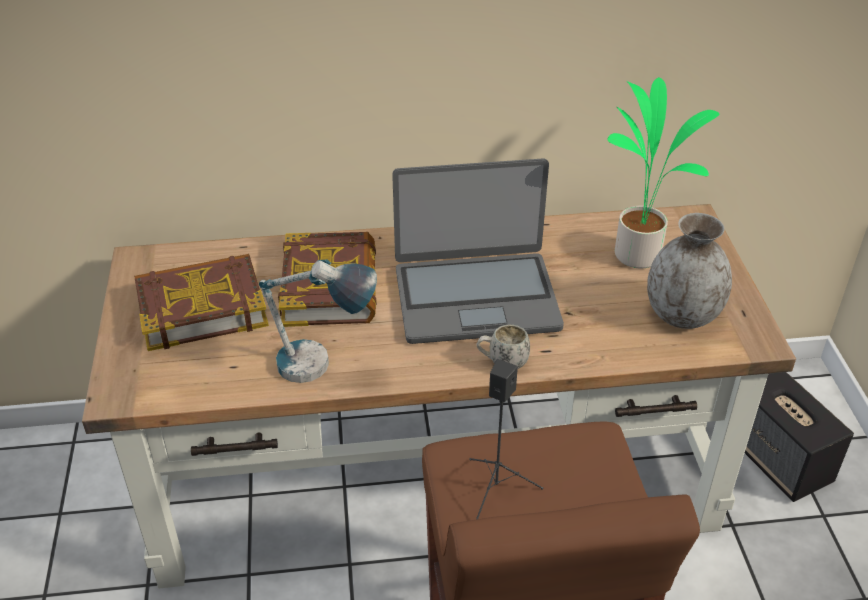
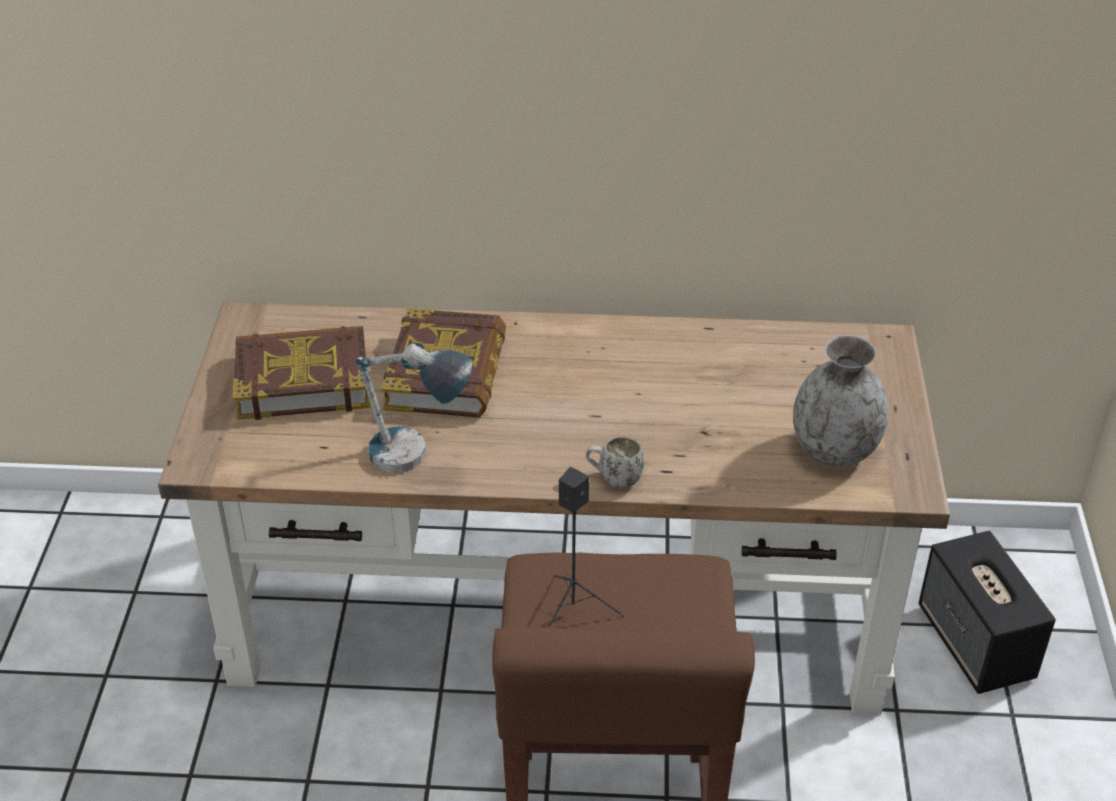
camera: 10 degrees right, 0 degrees up
laptop [392,159,564,344] -> none
potted plant [607,77,720,268] -> none

